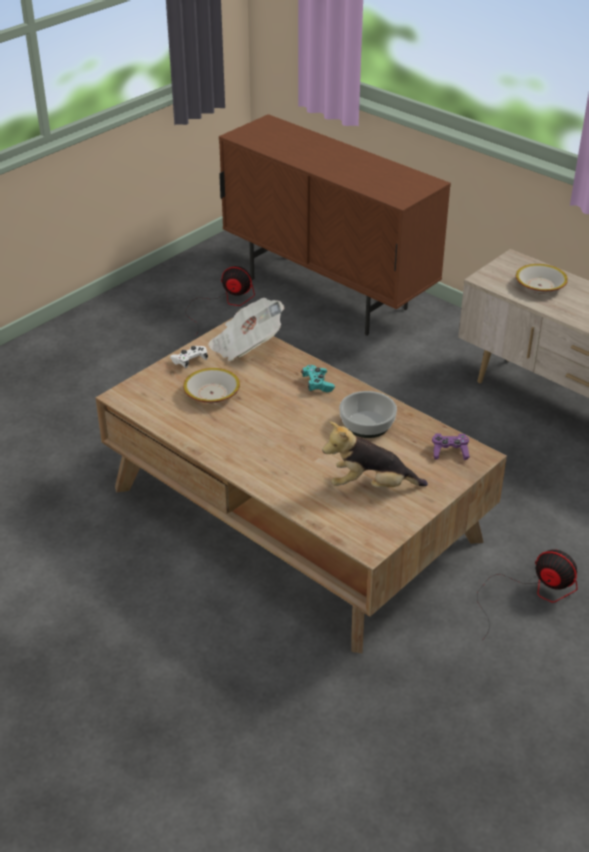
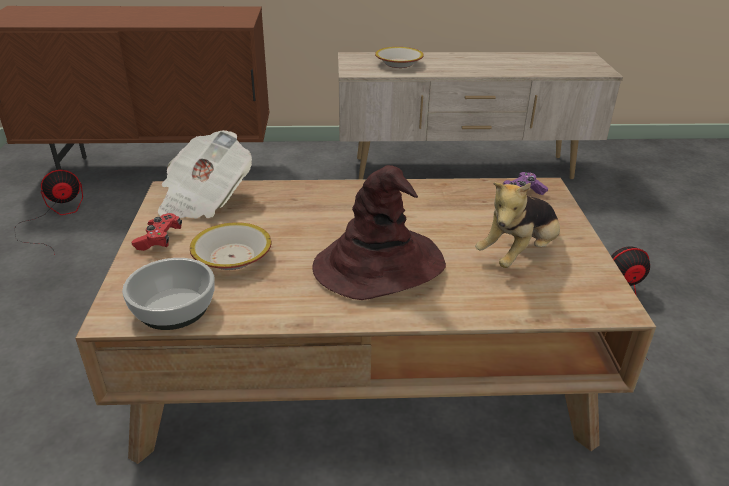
camera: 45 degrees left, 5 degrees down
white game controller [170,346,208,369] -> red game controller [131,213,182,251]
turquoise game controller [301,365,335,392] -> none
bowl [339,391,397,438] -> bowl moved to [122,258,215,330]
none -> brown hat [313,165,446,300]

